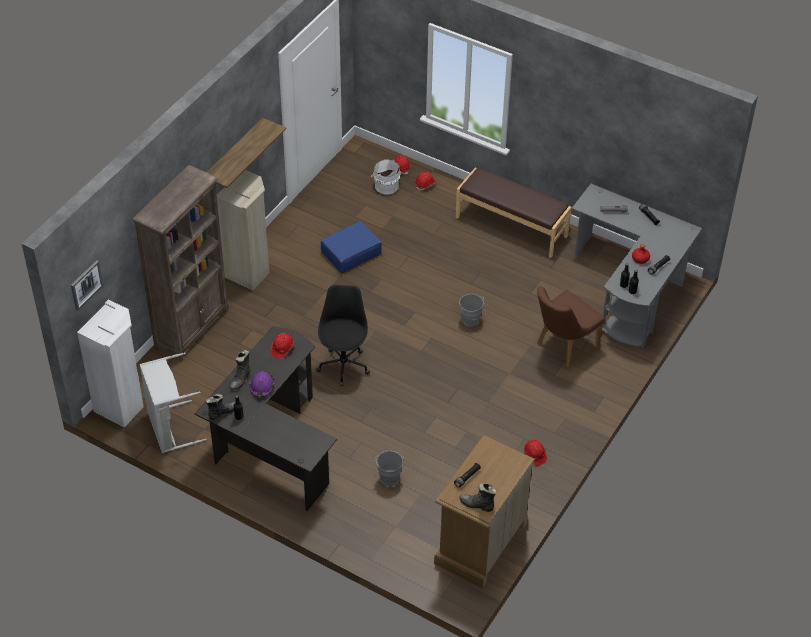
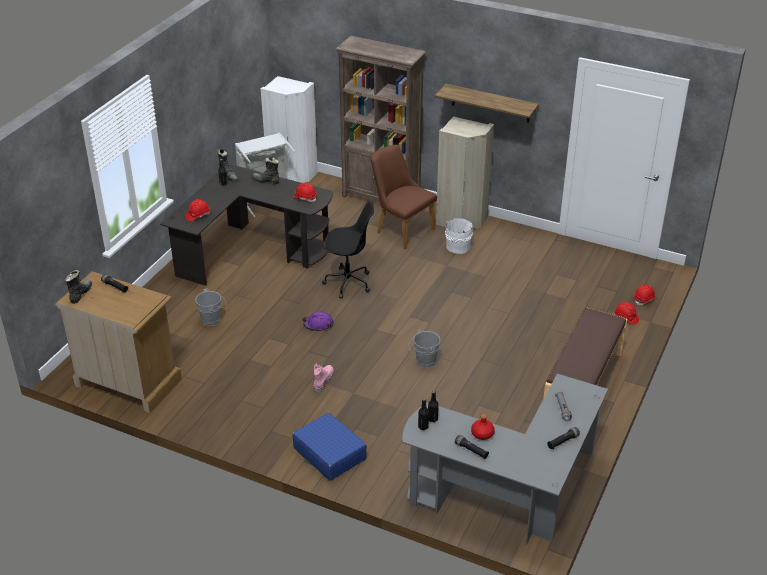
camera: 85 degrees right, 10 degrees down
picture [71,260,103,310] -> none
purple hard hat [249,371,274,397] -> purple hard hat moved to [302,312,334,332]
blue suitcase [321,221,382,273] -> blue suitcase moved to [292,413,367,481]
white bucket [371,160,400,195] -> white bucket moved to [445,218,475,254]
red hard hat [524,440,547,466] -> red hard hat moved to [185,199,210,221]
brown chair [537,287,605,367] -> brown chair moved to [371,145,437,249]
none -> pink boot [314,364,334,393]

